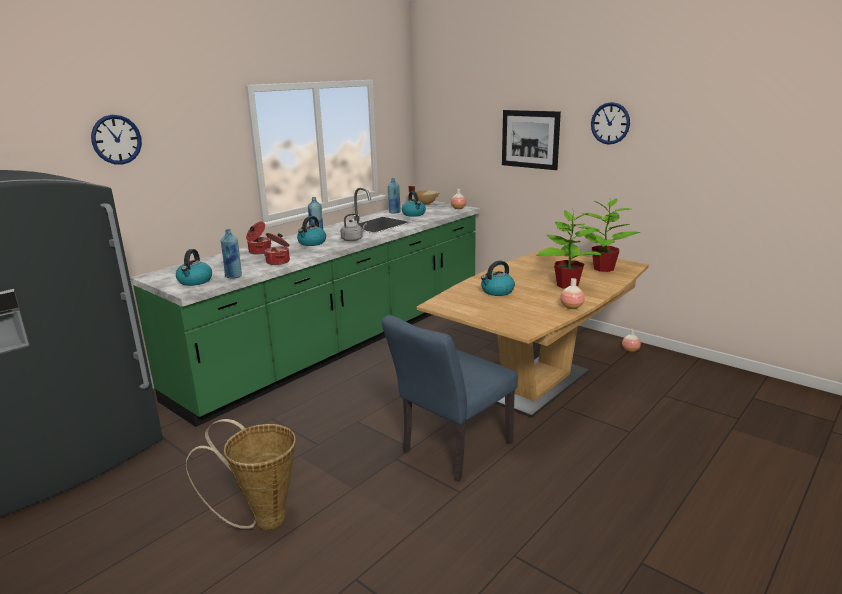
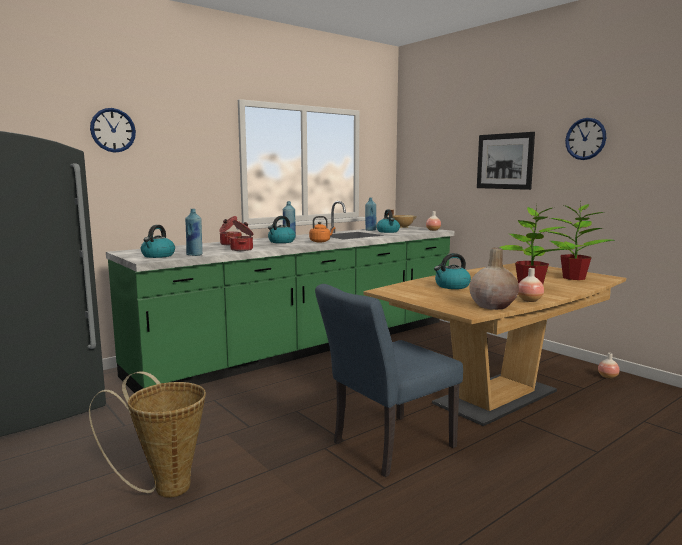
camera: 10 degrees right, 10 degrees down
grey kettle [340,213,367,241] -> orange kettle [309,216,335,242]
none -> beige vase [469,248,519,310]

